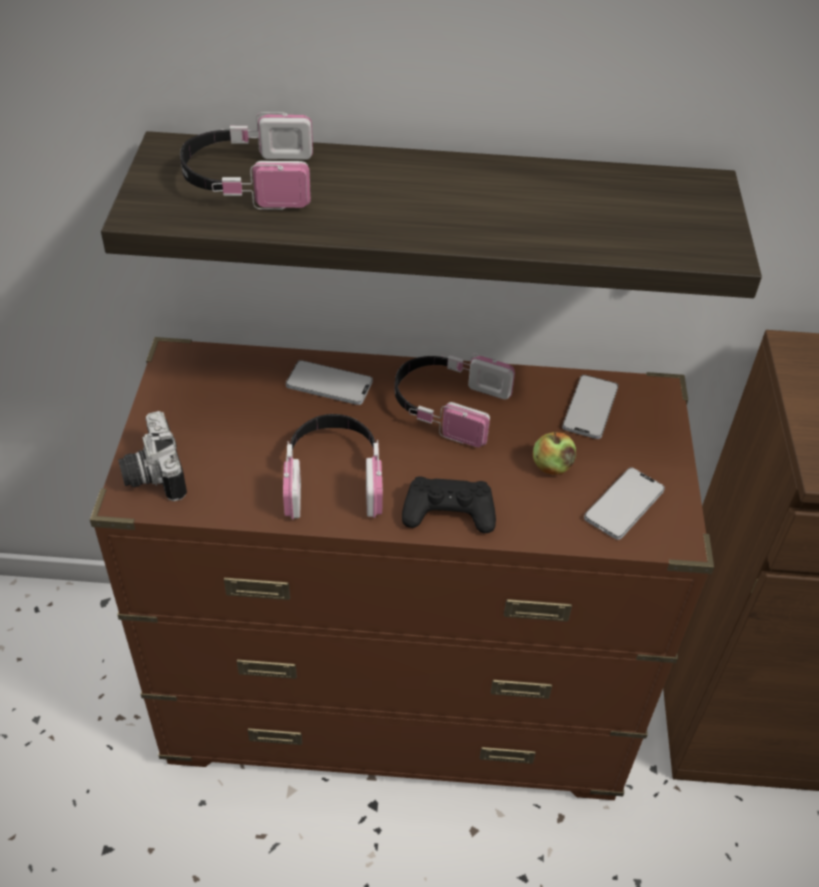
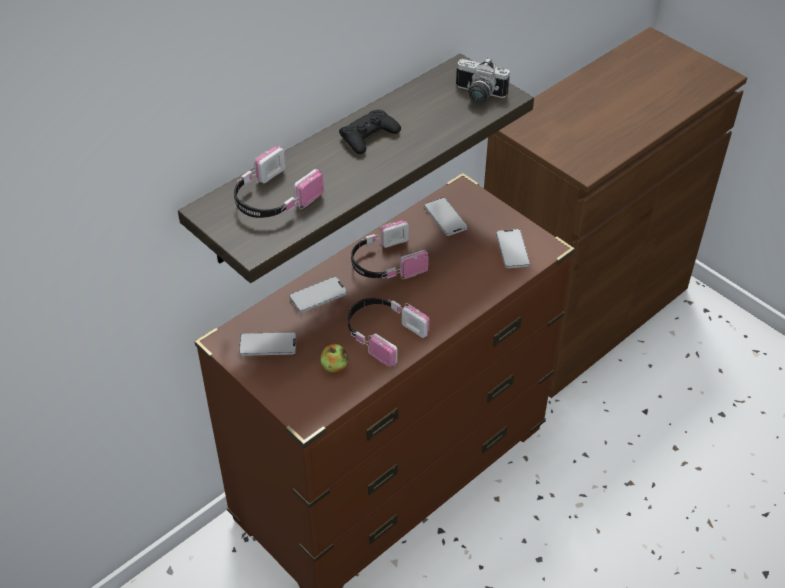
camera: 45 degrees left, 0 degrees up
camera [118,411,187,501] -> camera moved to [456,57,510,104]
black game controller [402,476,496,533] -> black game controller moved to [339,110,401,154]
apple [533,432,576,475] -> apple moved to [321,344,348,373]
none -> phone [239,332,296,356]

